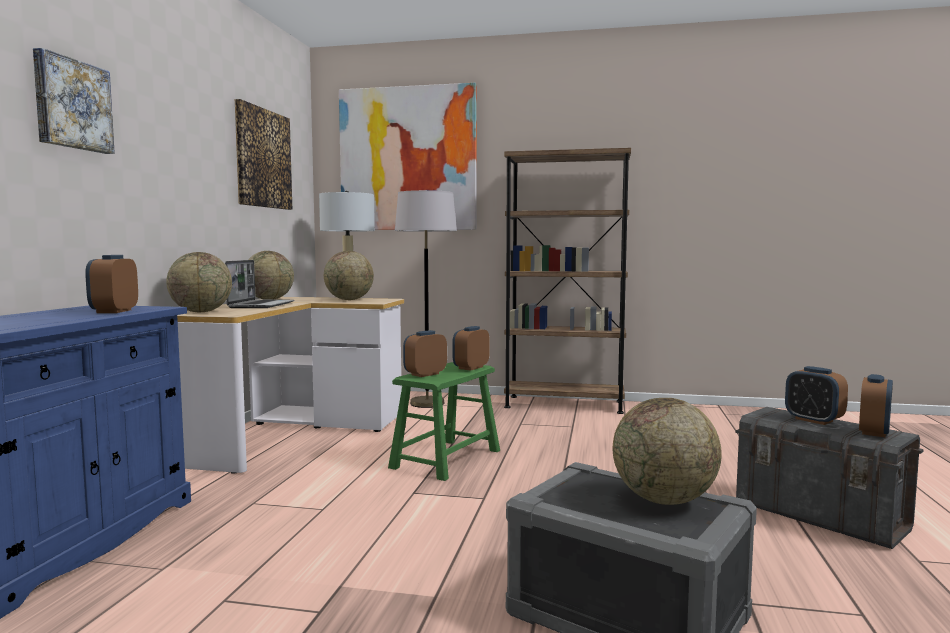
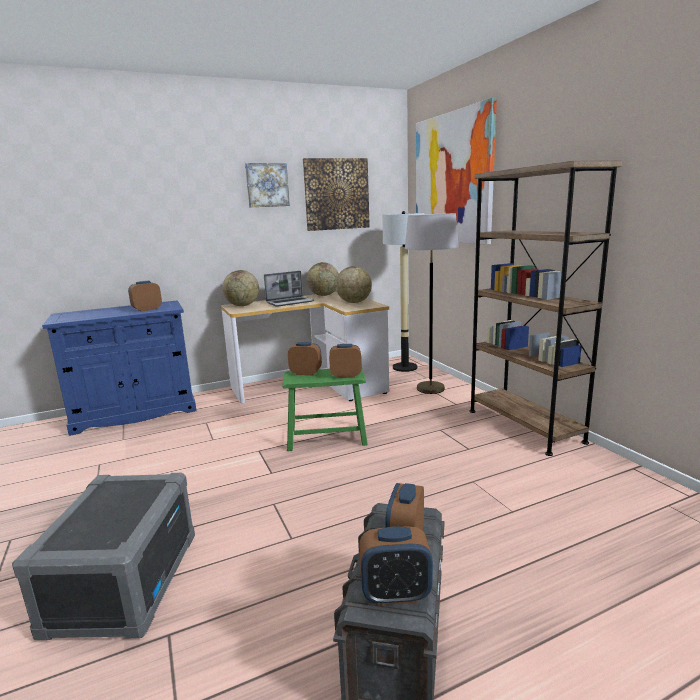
camera: 55 degrees right, 10 degrees up
picture [33,48,115,154] -> picture moved to [245,163,290,207]
globe [613,398,722,505] -> none

